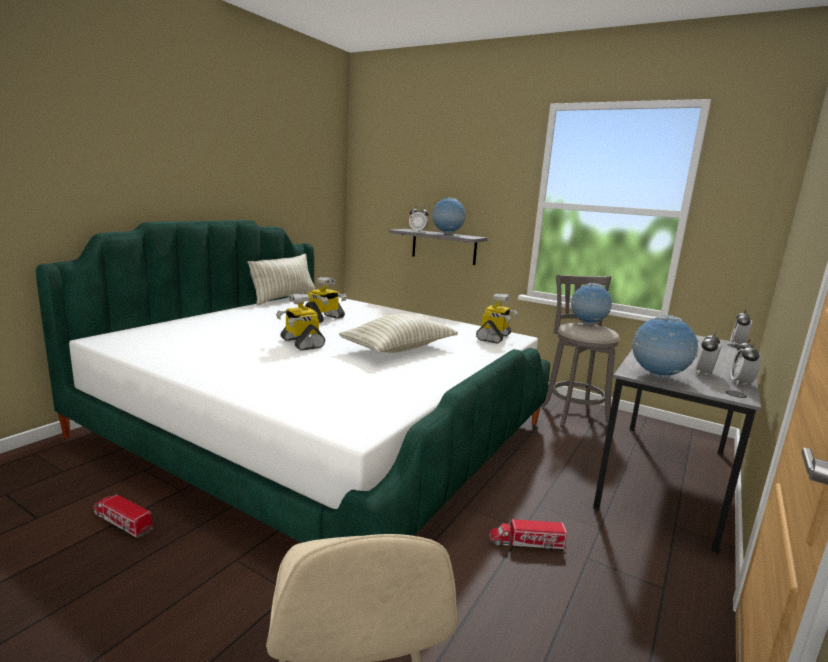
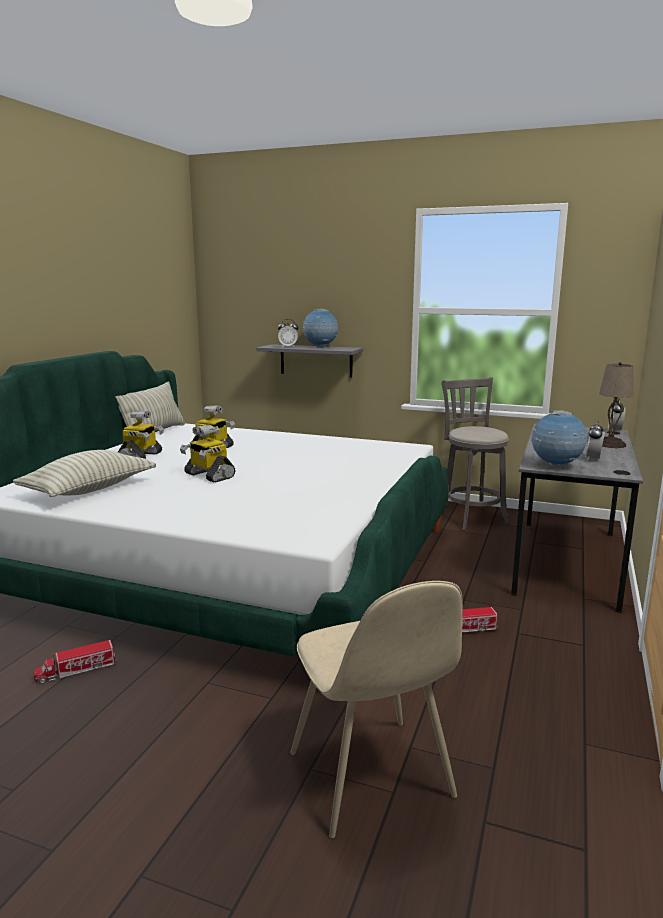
camera: 10 degrees left, 0 degrees up
toy truck [93,494,153,537] -> toy truck turned 45 degrees counterclockwise [33,640,117,684]
pillow [339,314,458,353] -> pillow moved to [13,450,156,497]
toy robot [476,293,518,344] -> toy robot moved to [118,411,164,459]
globe [571,283,612,325] -> none
alarm clock [731,339,761,385] -> none
none -> beige table lamp [599,362,634,448]

